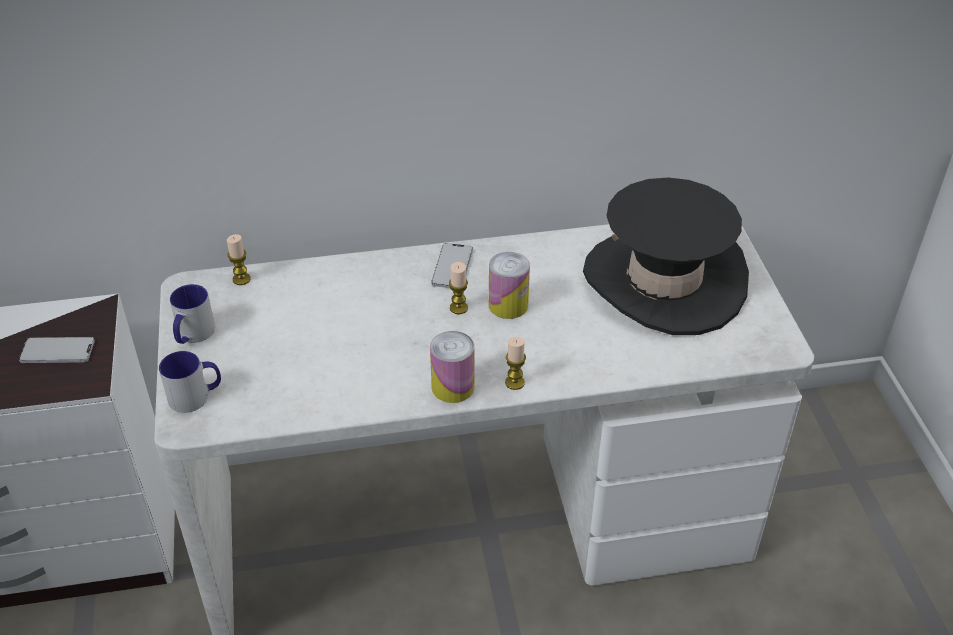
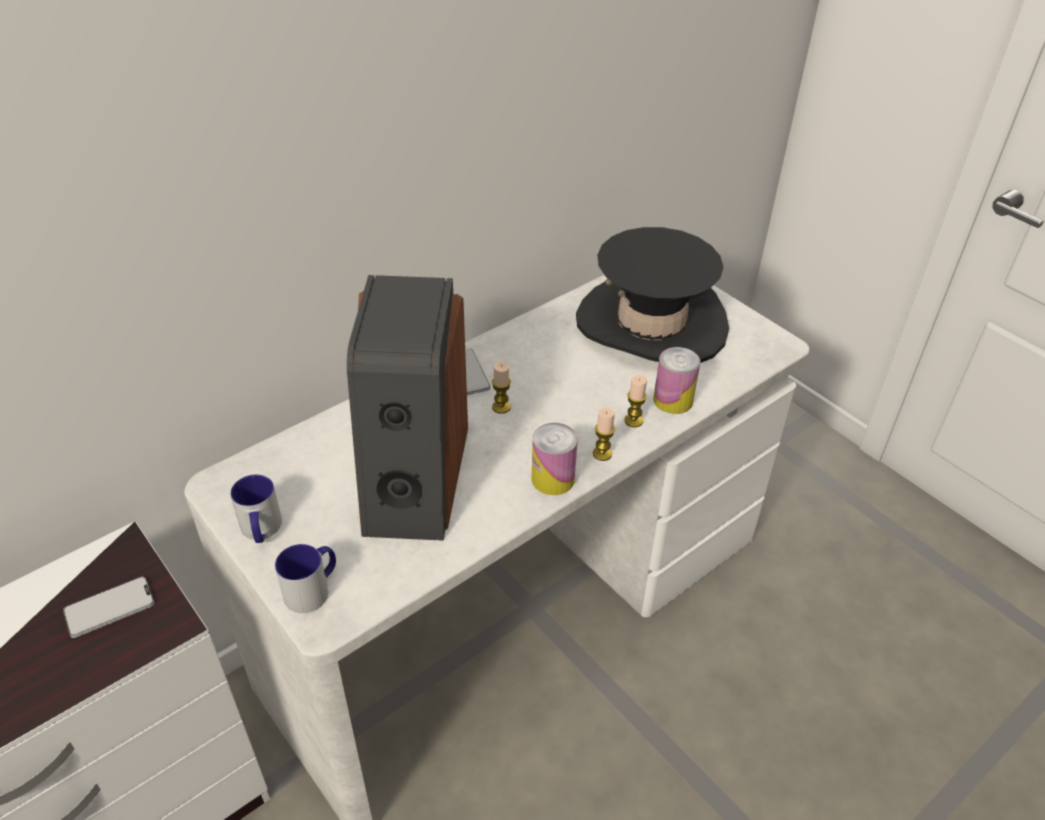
camera: 30 degrees left, 0 degrees up
candle [227,234,251,285] -> candle moved to [625,375,647,427]
can [489,252,530,319] -> can moved to [653,347,701,414]
none -> speaker [347,275,468,541]

